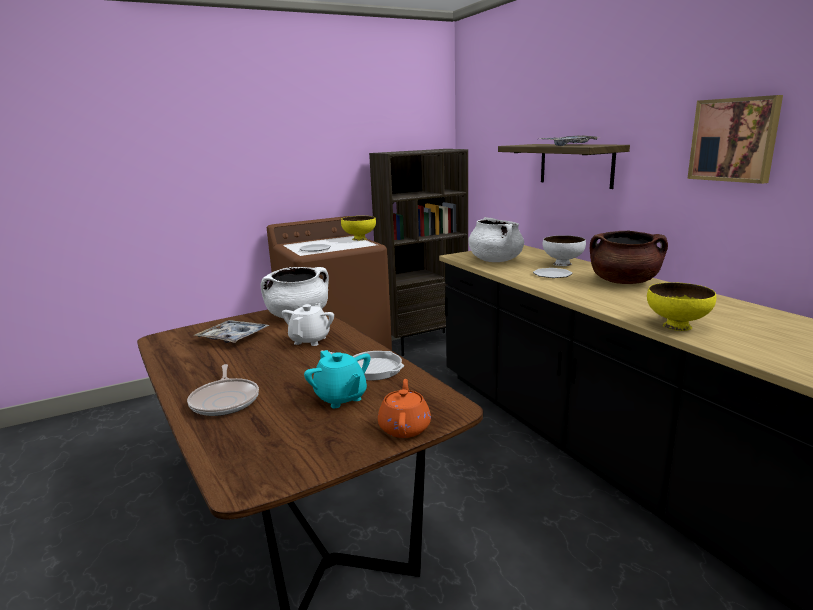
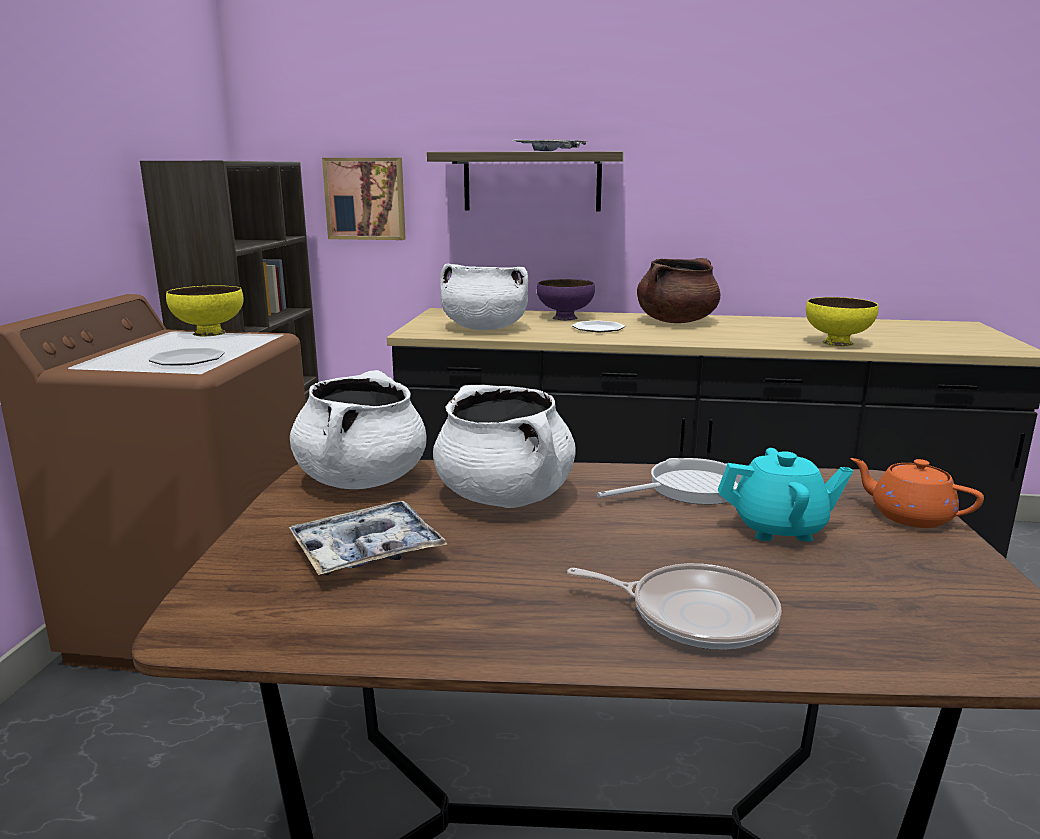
camera: 55 degrees left, 0 degrees up
white teapot [282,303,334,346] -> white cooking pot [433,385,576,508]
white bowl [543,235,586,266] -> purple bowl [537,279,595,320]
picture [687,95,783,184] -> picture moved to [322,158,406,240]

